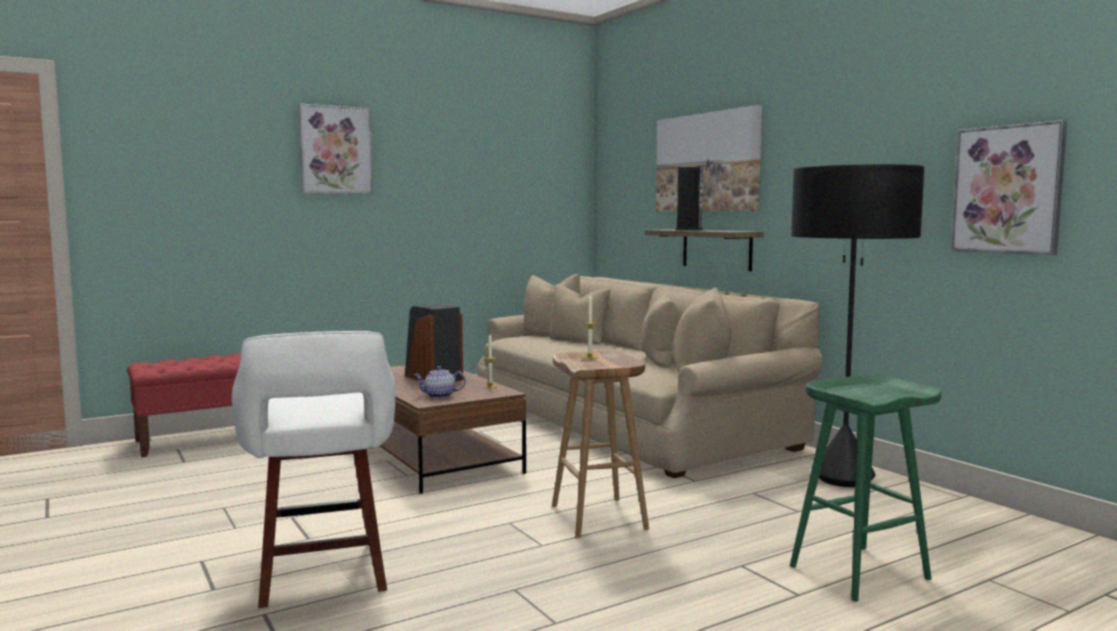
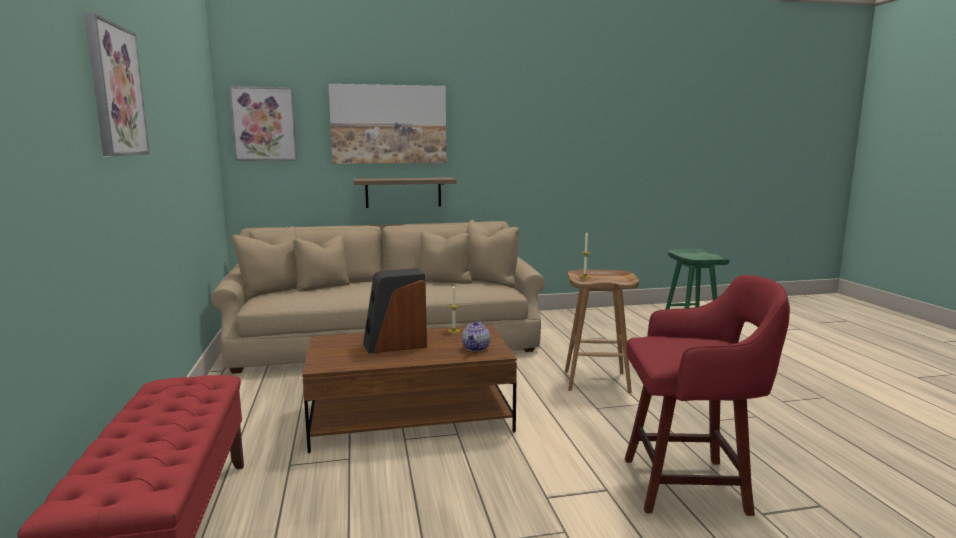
camera: 70 degrees left, 5 degrees up
white stool [232,331,395,608] -> red stool [625,275,790,516]
speaker [675,165,703,230] -> none
black floor lamp [791,164,924,487] -> none
picture [951,120,1067,255] -> picture moved to [229,86,297,161]

